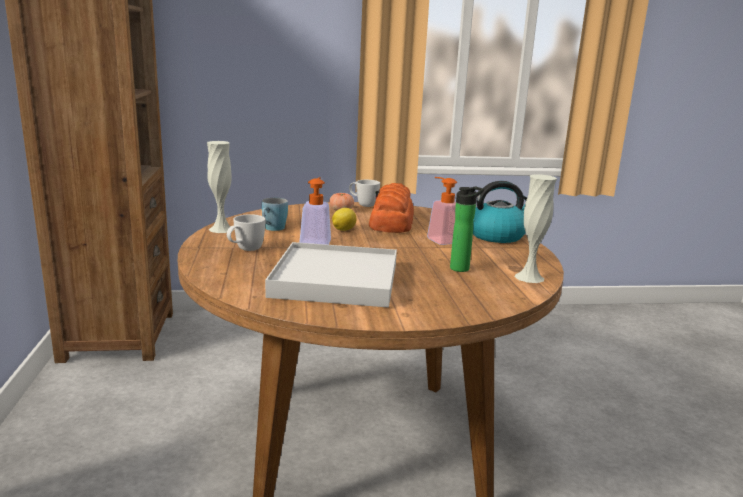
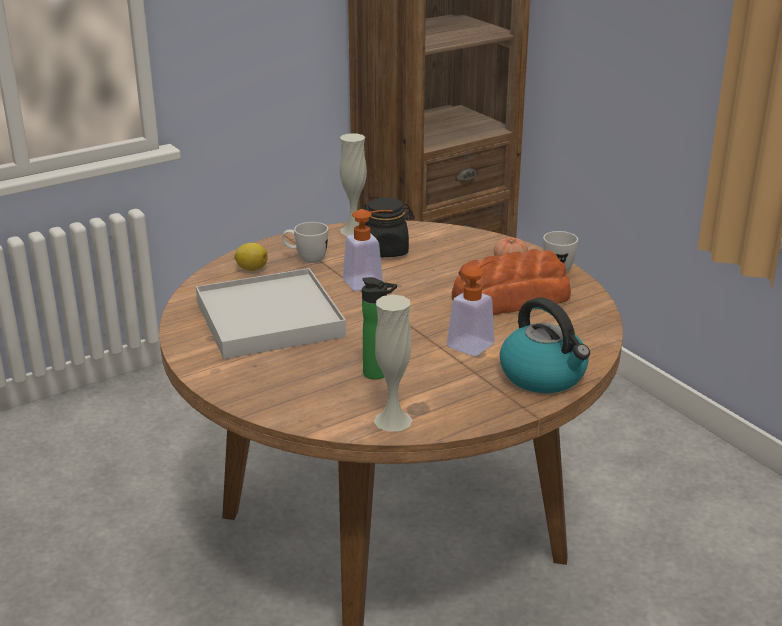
camera: 65 degrees right, 10 degrees up
blue mug [262,198,288,231] -> black jar [360,197,415,257]
lemon [332,208,356,231] -> lemon moved to [234,243,268,271]

